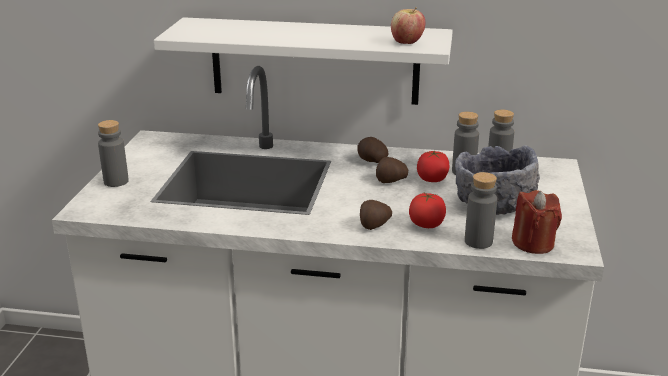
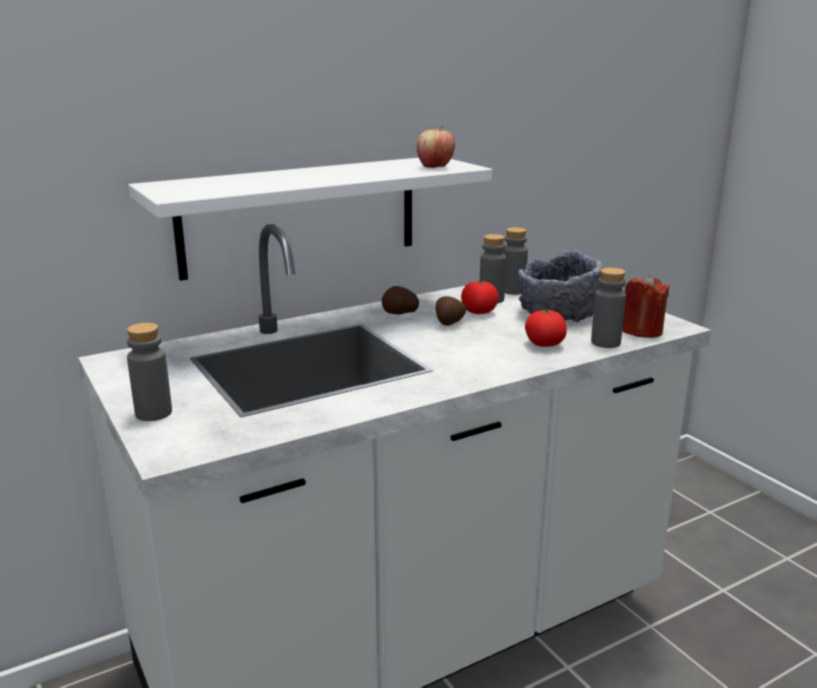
camera: 40 degrees left, 5 degrees down
potato [360,200,392,230] -> none

